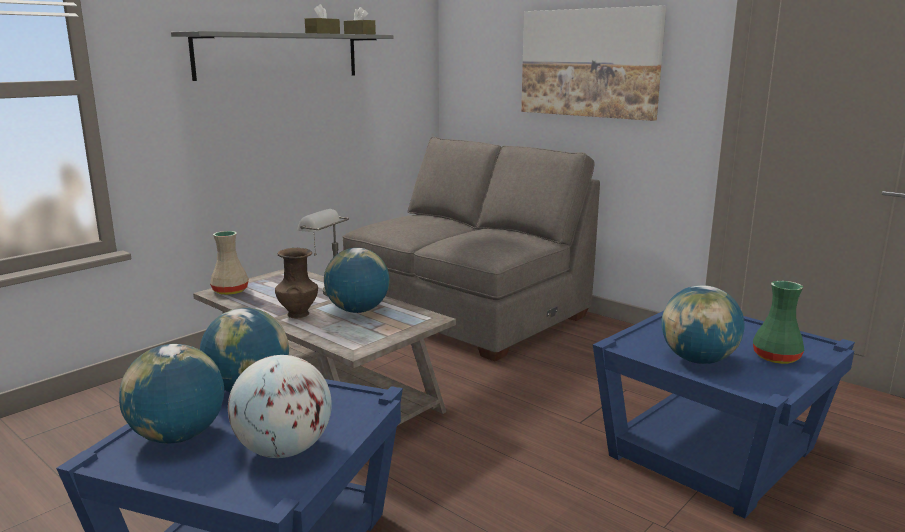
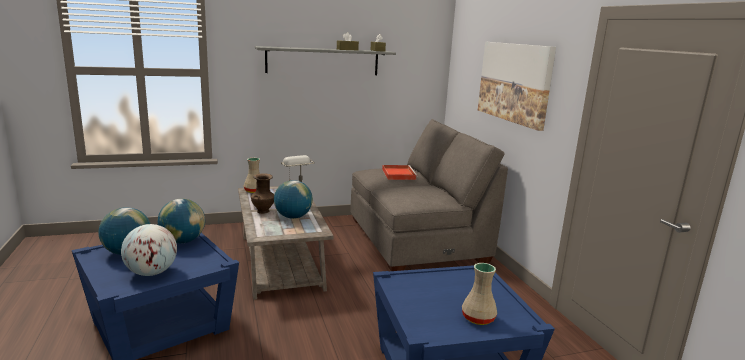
camera: 30 degrees right, 0 degrees up
globe [661,285,745,364] -> none
green vase [753,281,804,364] -> beige vase [462,263,497,325]
none -> red tray [382,165,418,180]

